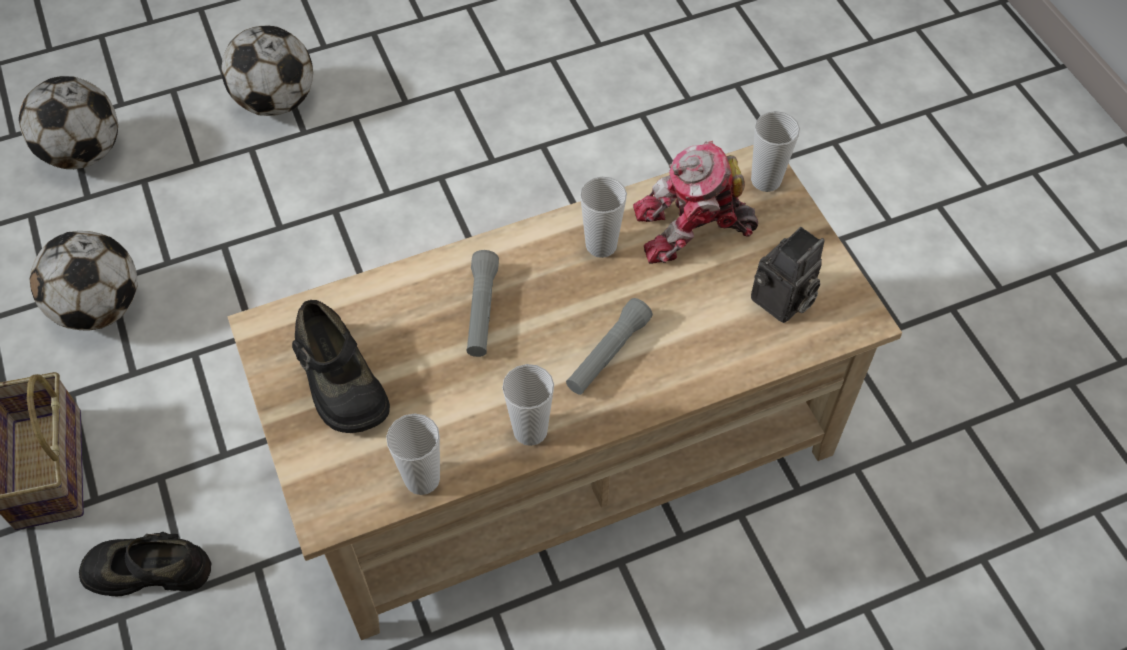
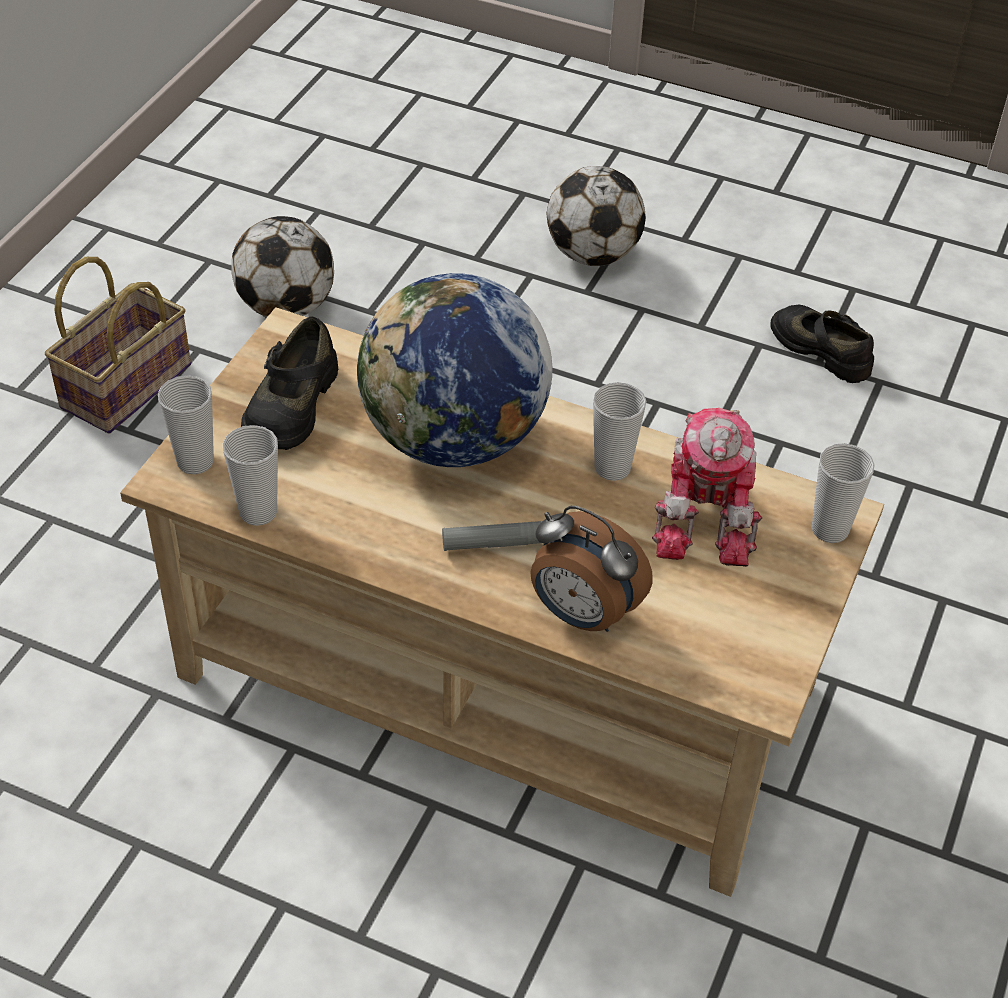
camera: 45 degrees right, 10 degrees down
football [19,76,118,169] -> none
black shoe [79,532,211,597] -> black shoe moved to [770,305,874,383]
grey flashlight [466,250,499,357] -> globe [357,273,553,467]
cup [502,364,554,446] -> cup moved to [158,375,214,474]
toy robot [633,141,758,264] -> toy robot turned 120 degrees counterclockwise [652,408,762,567]
camera [751,227,825,323] -> none
none -> alarm clock [530,506,653,632]

